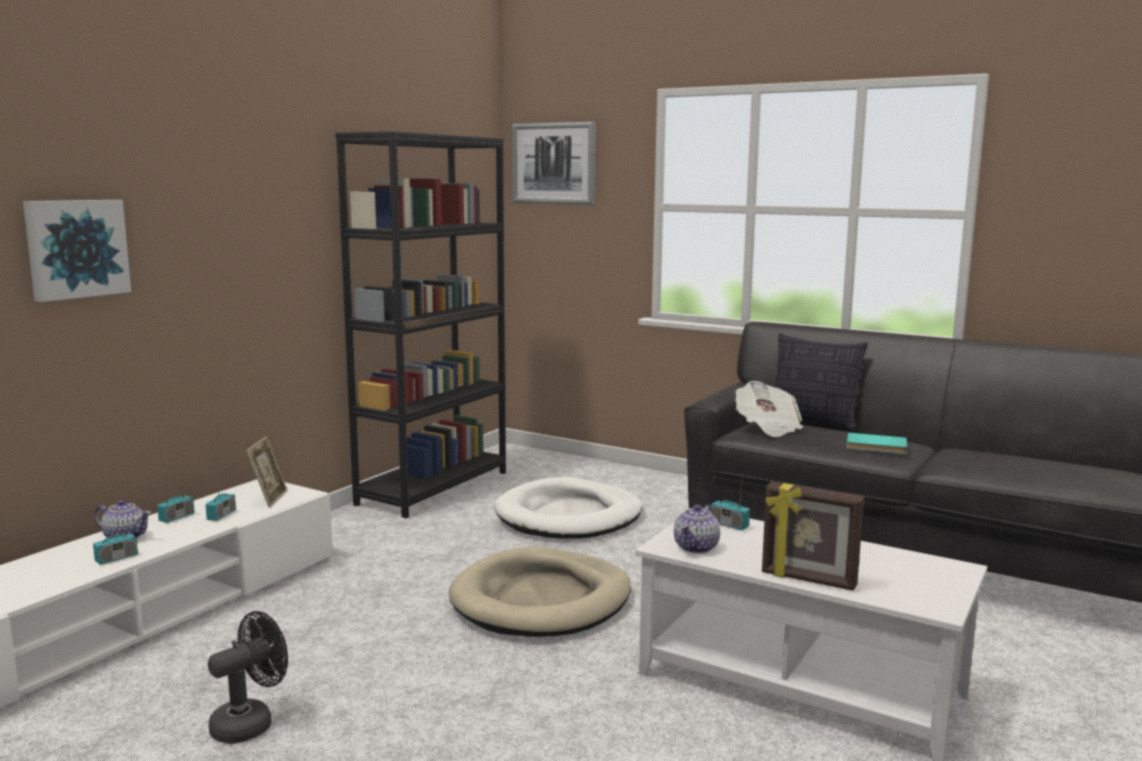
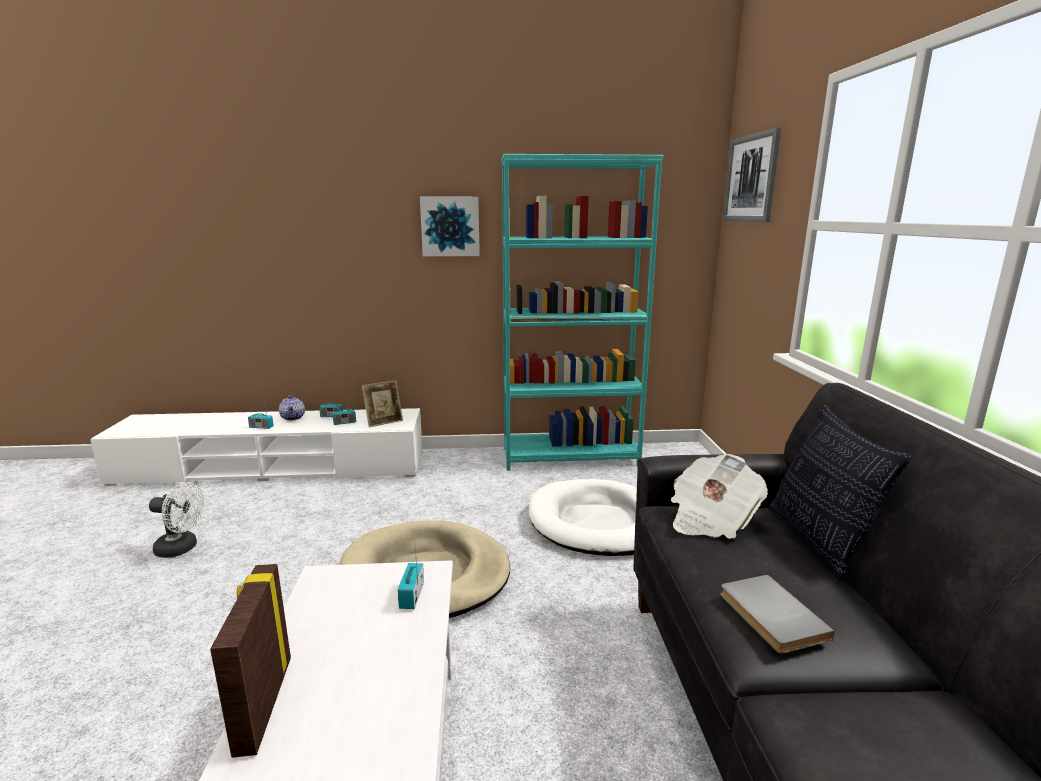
camera: 55 degrees right, 5 degrees up
picture [23,200,131,302] -> picture moved to [420,197,480,256]
black fan [208,611,288,744] -> white fan [149,482,204,558]
black bookcase [335,131,506,518] -> turquoise bookcase [501,154,663,471]
teapot [674,504,720,554] -> none
turquoise book [846,433,907,454] -> grey book [720,575,835,654]

